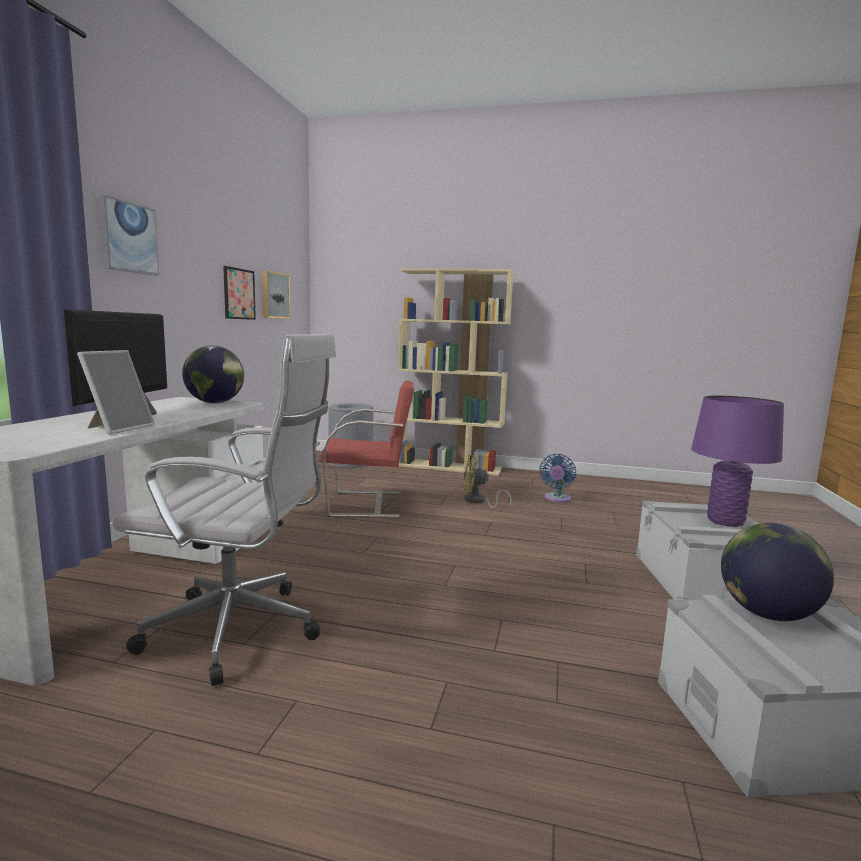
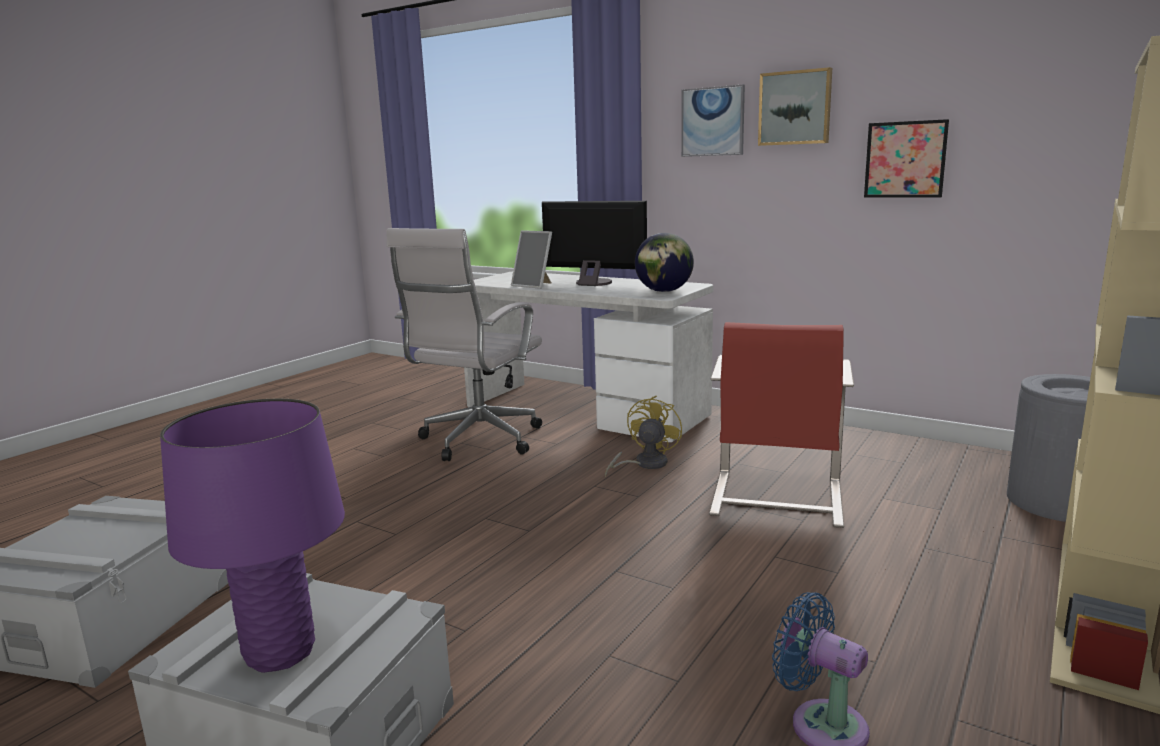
camera: 110 degrees right, 5 degrees up
picture [262,270,290,319] -> picture moved to [758,67,832,146]
yellow fan [463,455,512,509] -> yellow fan moved to [605,396,682,477]
globe [721,523,834,621] -> none

